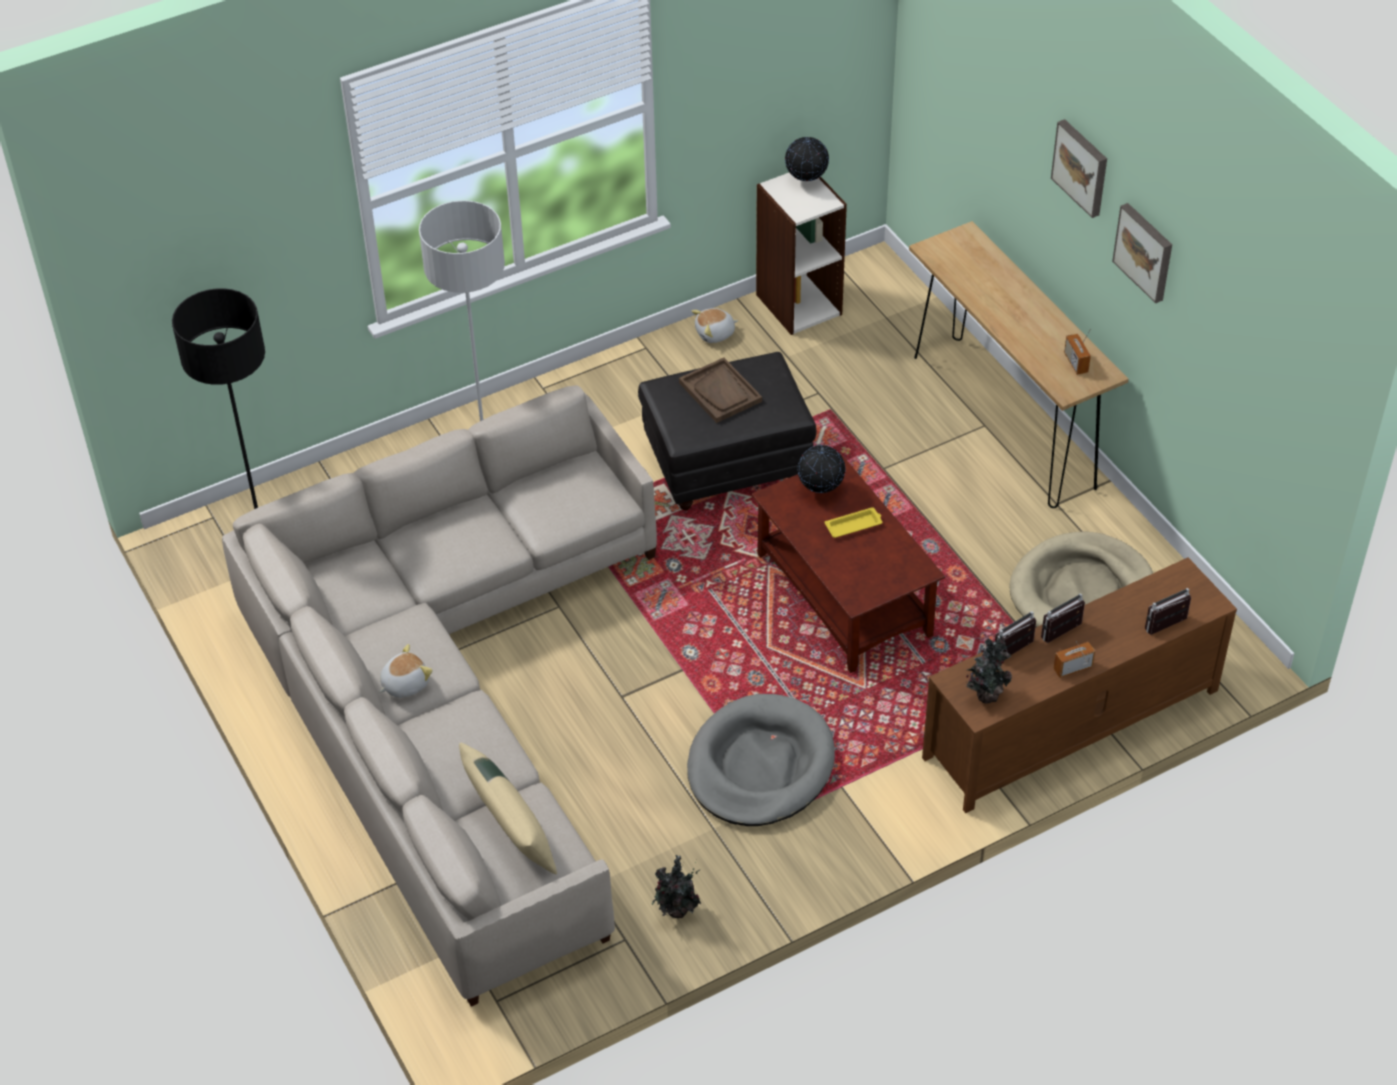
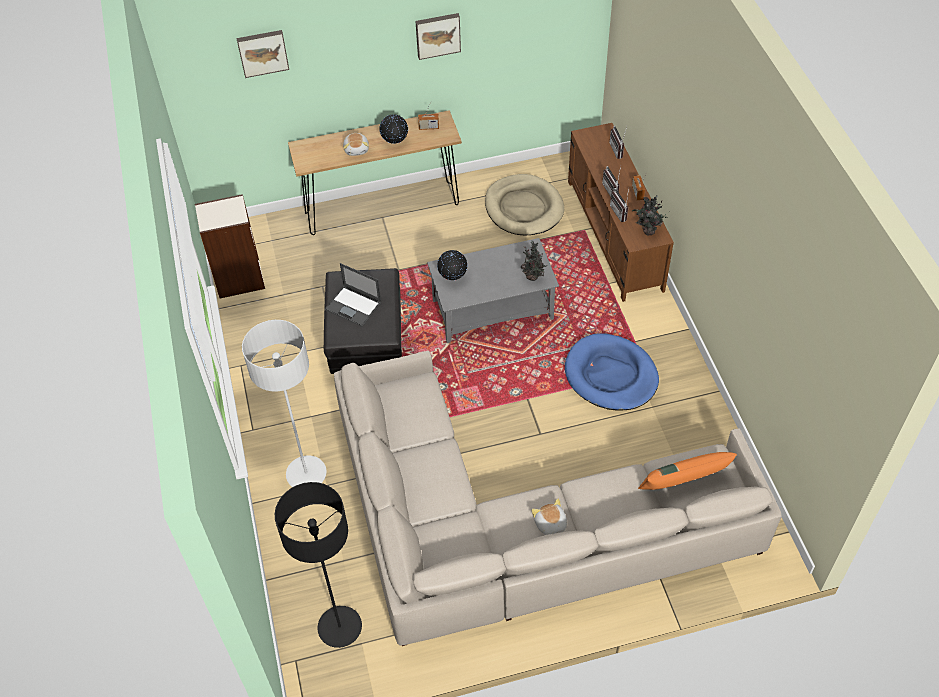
camera: 75 degrees left, 5 degrees up
beige pillow [459,743,557,874] -> orange pillow [638,452,737,490]
potted plant [652,855,701,918] -> potted plant moved to [520,240,547,281]
brown tray [679,358,762,423] -> laptop [325,263,382,327]
grey dog bed [687,694,835,826] -> blue dog bed [565,333,659,410]
plush toy [691,308,738,343] -> plush toy moved to [343,133,369,156]
brown coffee table [752,455,945,673] -> grey coffee table [427,238,559,343]
globe [785,137,829,181] -> globe moved to [379,114,408,144]
yellow tray [825,507,882,538] -> none
picture [1051,119,1107,218] -> picture moved to [236,30,289,78]

